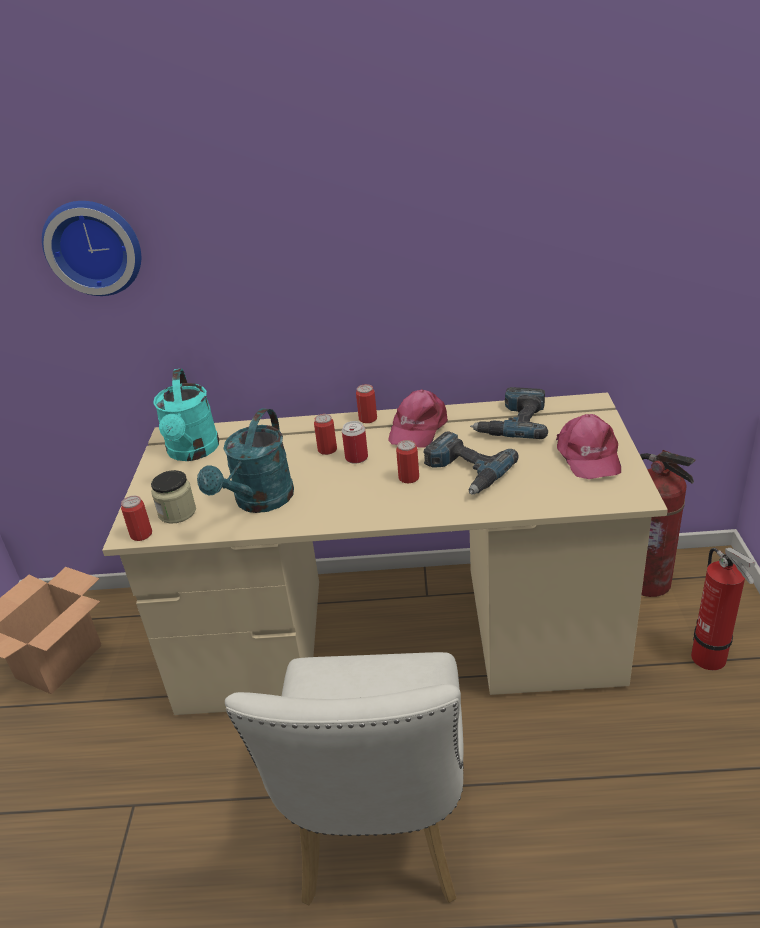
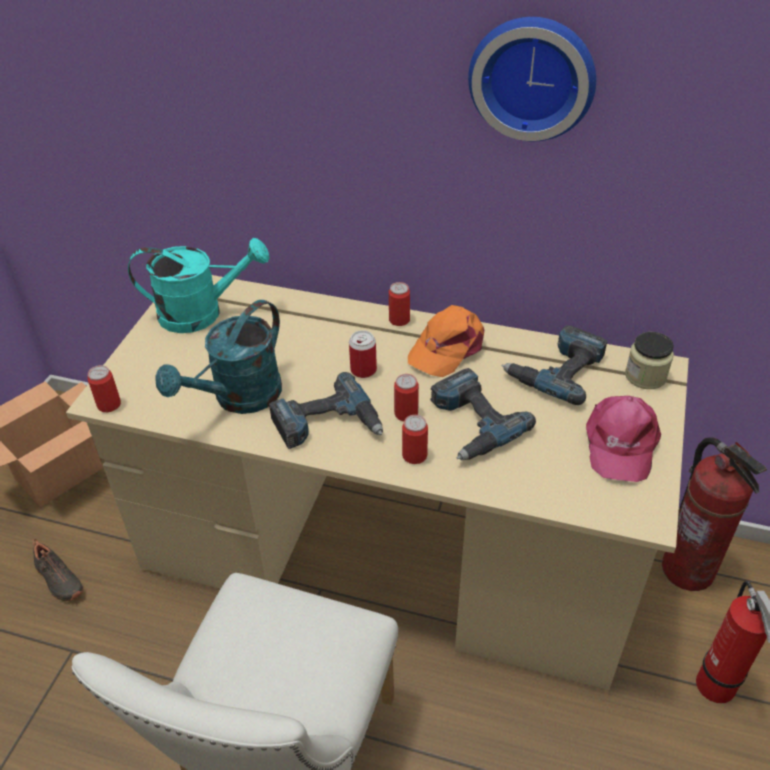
camera: 15 degrees right, 10 degrees up
wall clock [42,201,141,296] -> wall clock moved to [468,17,596,141]
jar [151,470,196,524] -> jar moved to [625,332,674,389]
turquoise watering can [153,368,219,461] -> turquoise watering can turned 105 degrees counterclockwise [128,238,270,333]
can [314,414,337,455] -> can moved to [402,415,428,464]
pink cap [388,389,448,448] -> orange cap [408,305,484,377]
none -> black shoe [33,539,83,601]
none -> power drill [269,372,383,449]

